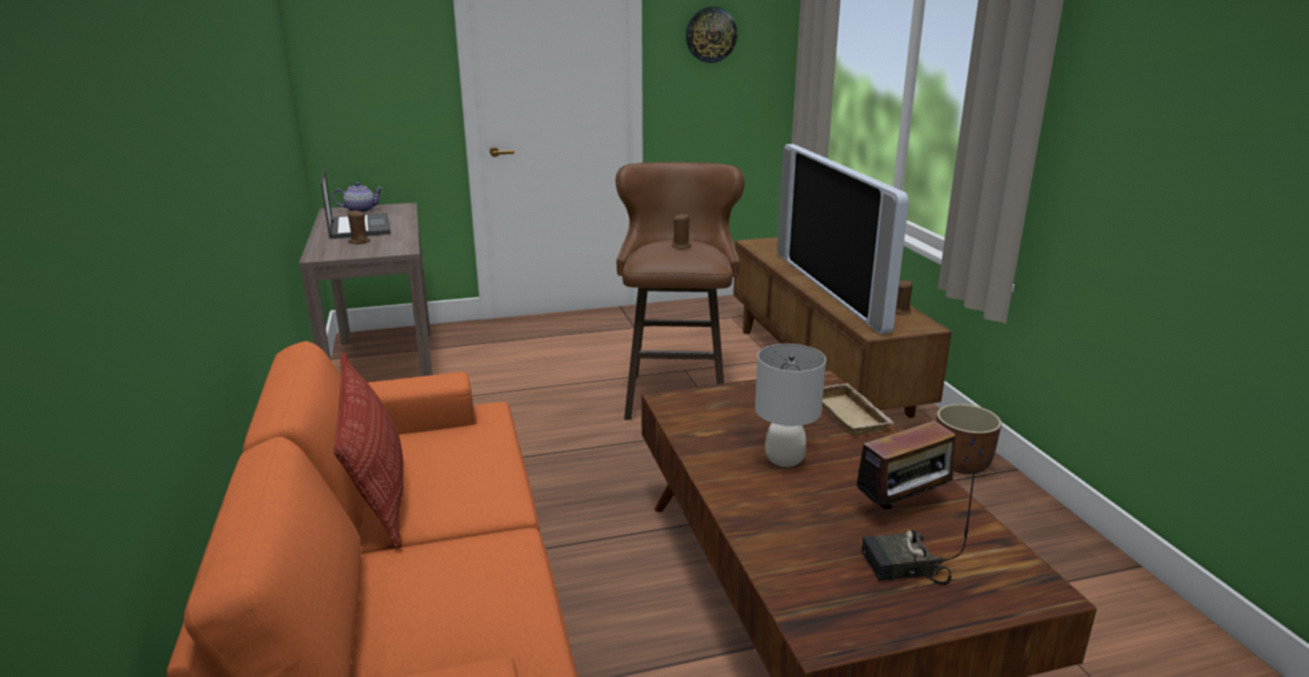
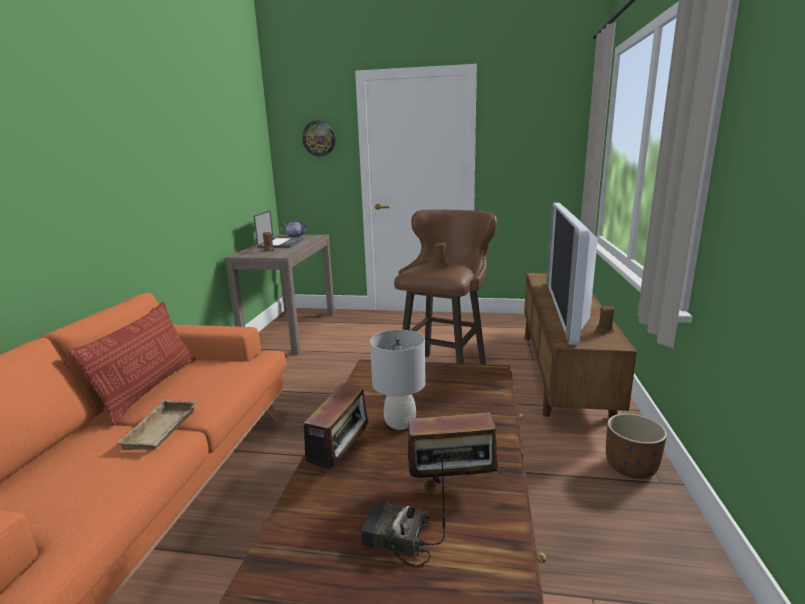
camera: 25 degrees right, 5 degrees down
wall clock [686,7,737,63] -> wall clock moved to [302,120,336,156]
beige tray [822,383,895,437] -> beige tray moved to [116,400,197,450]
none -> radio [304,383,373,477]

